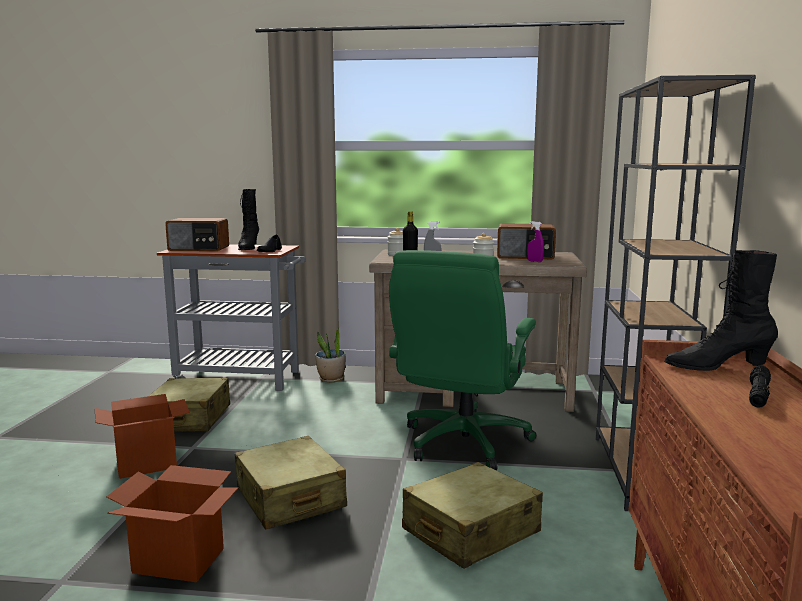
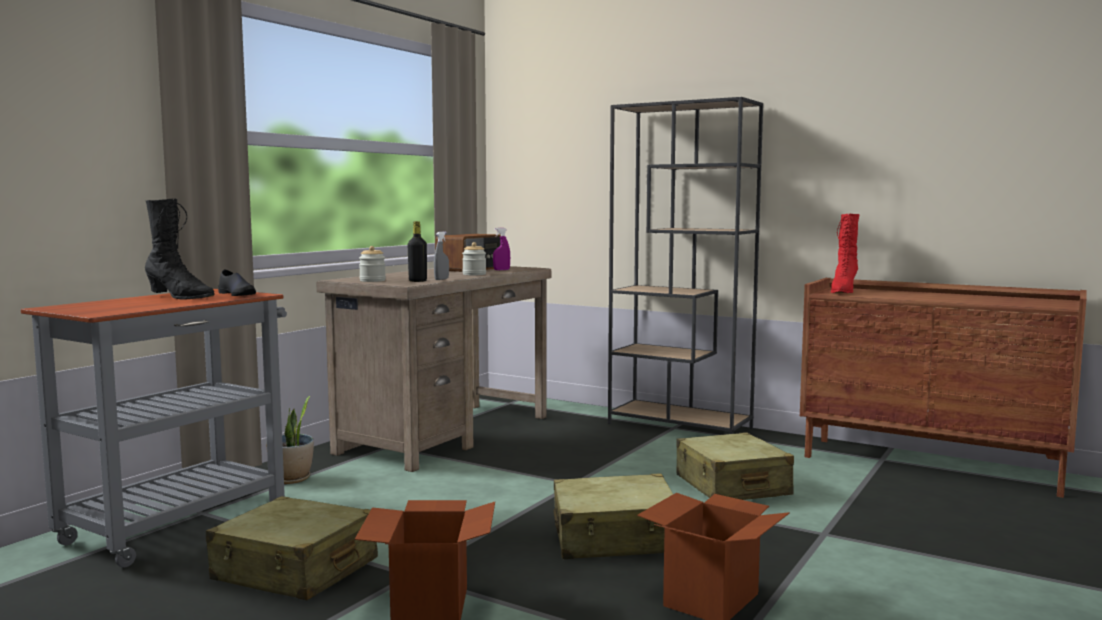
camera: 65 degrees left, 5 degrees down
radio [165,218,229,251] -> none
green office chair [389,250,536,471] -> none
black boot [664,250,778,371] -> red boot [831,213,860,293]
black flashlight [749,365,771,408] -> none

